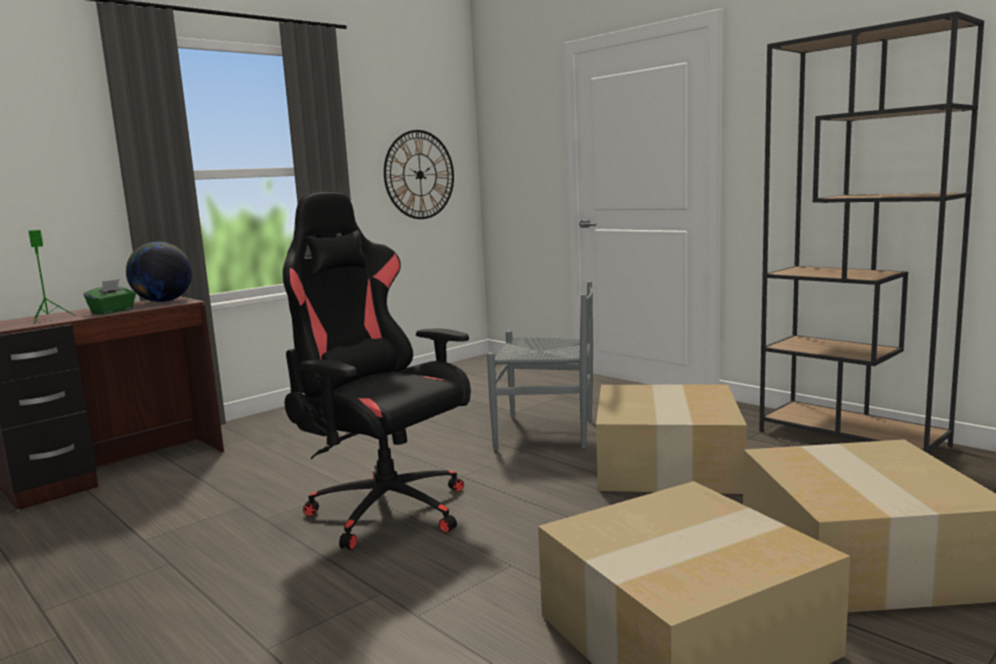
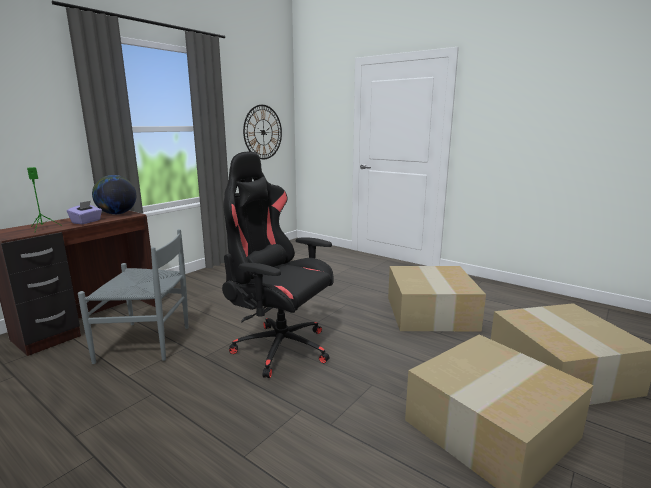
camera: 10 degrees left, 5 degrees up
green tissue box [84,279,136,314] -> purple tissue box [67,201,102,224]
grey chair [487,281,593,450] -> grey chair moved to [78,229,189,364]
bookcase [759,11,984,454] -> none

